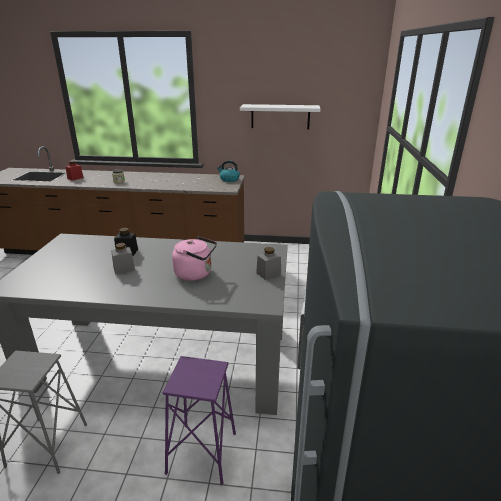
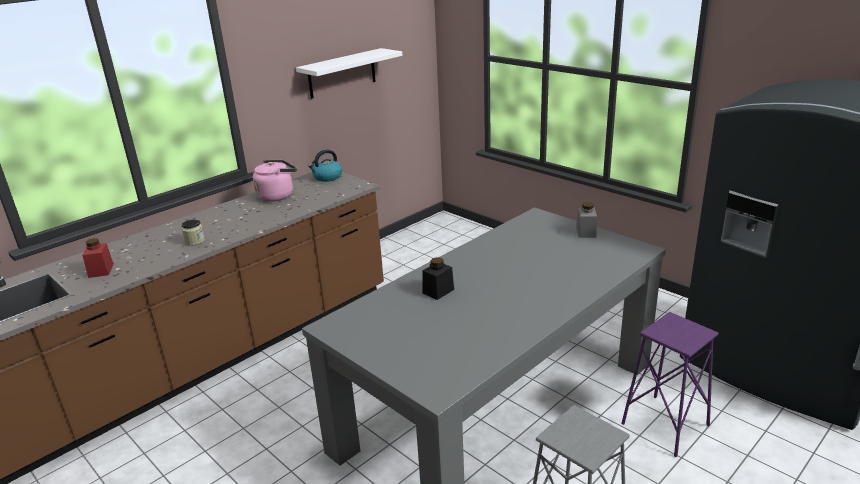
camera: 50 degrees left, 0 degrees up
grey jar [111,243,135,275] -> none
pink kettle [172,236,217,281] -> pink kettle moved to [253,160,297,202]

